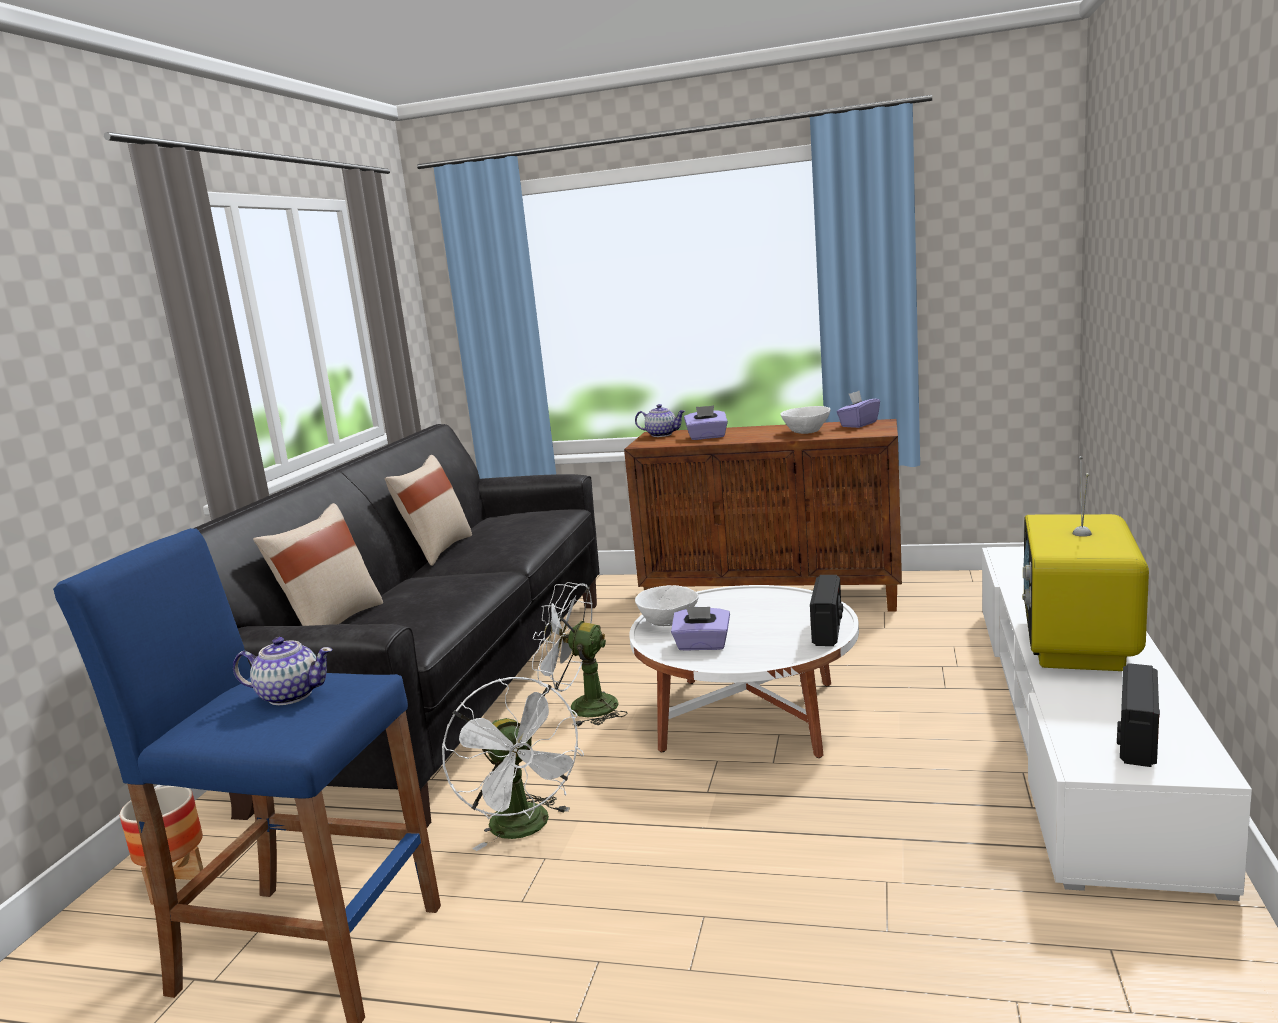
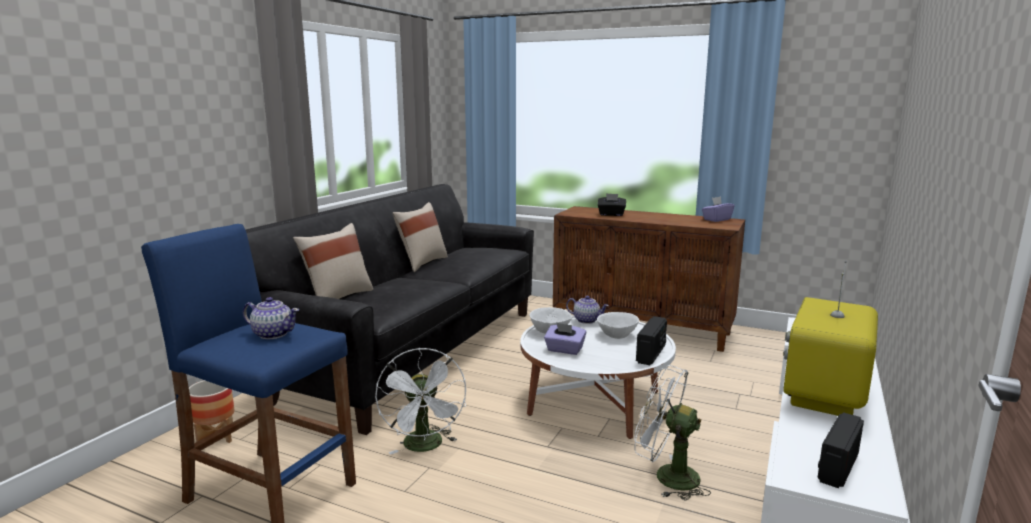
camera: 10 degrees right, 0 degrees up
white fan [532,582,628,727] -> white fan moved to [634,365,711,501]
teapot [635,404,685,437] -> teapot moved to [566,296,609,324]
purple tissue box [684,405,728,440] -> black tissue box [598,193,626,216]
white bowl [781,406,830,434] -> white bowl moved to [597,312,639,339]

